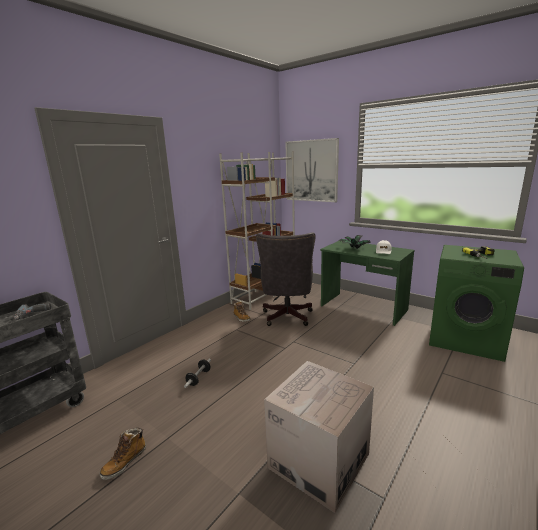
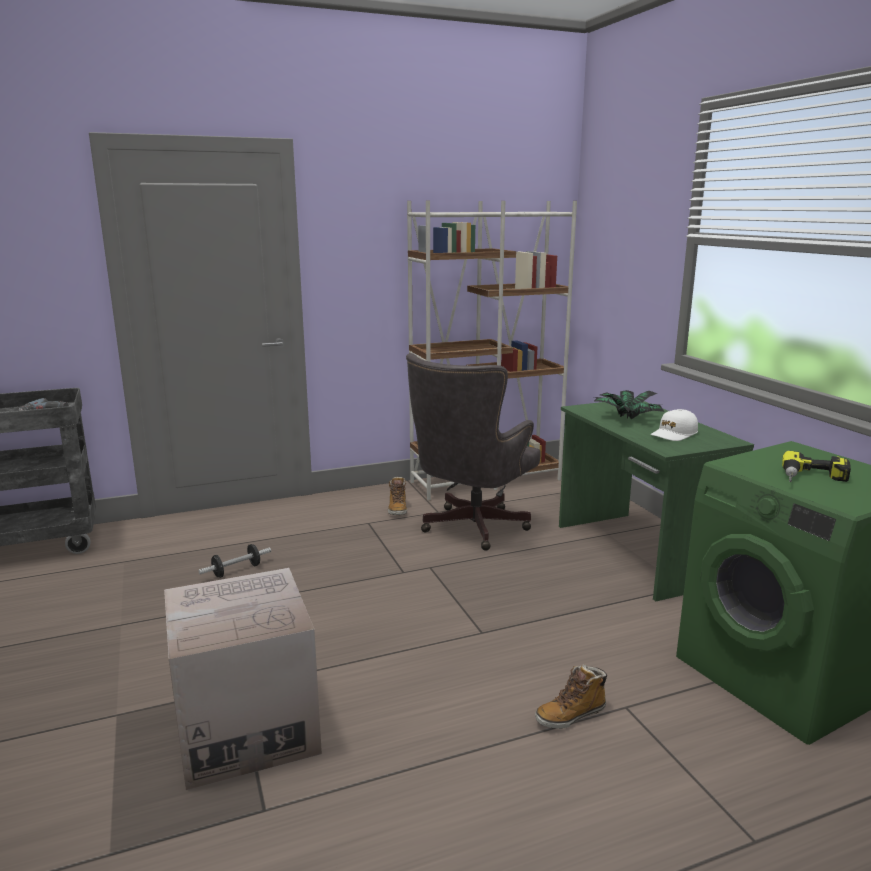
camera: 30 degrees right, 0 degrees up
boot [99,428,146,480] -> boot moved to [535,664,607,729]
picture [285,138,339,202] -> none

